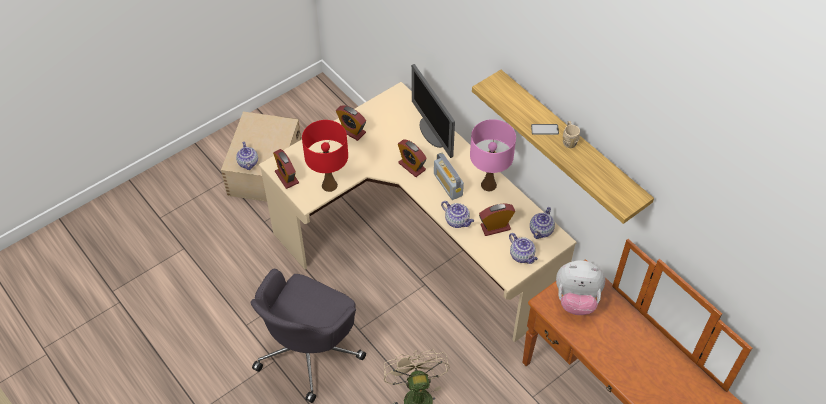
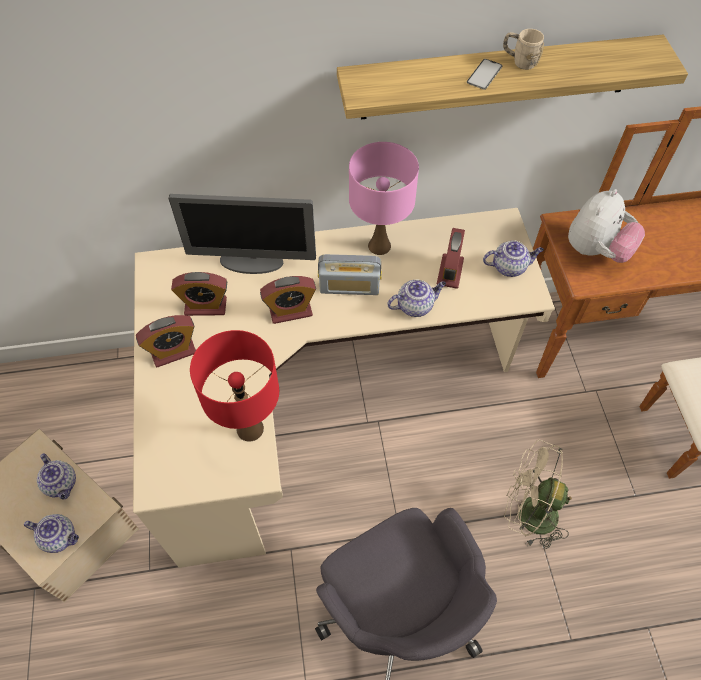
camera: 60 degrees left, 5 degrees up
alarm clock [273,149,299,189] -> alarm clock moved to [171,272,227,316]
teapot [530,207,555,239] -> teapot moved to [37,453,76,499]

